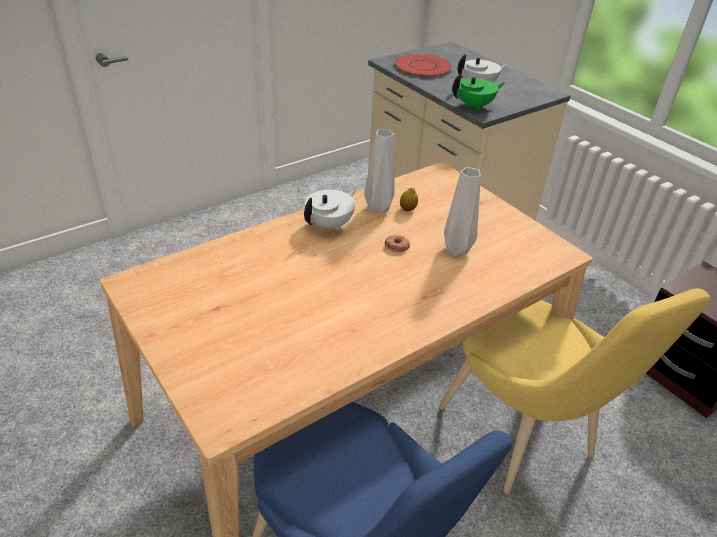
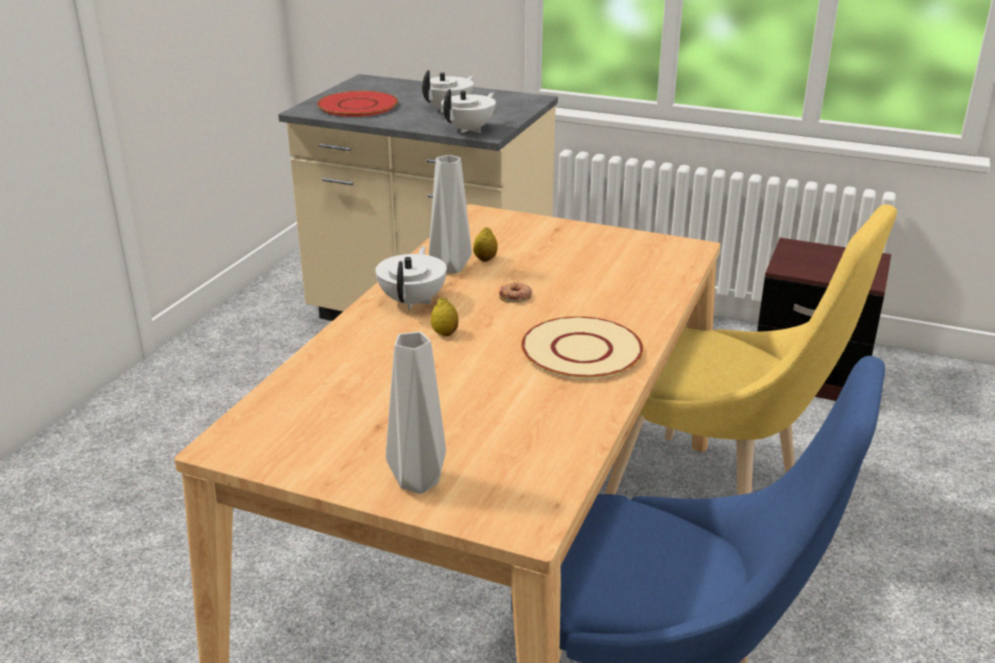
camera: 30 degrees left, 10 degrees down
grey vase [444,167,481,256] -> grey vase moved to [386,332,446,494]
green teapot [452,74,505,111] -> white teapot [441,89,496,133]
none -> lemon [431,298,458,336]
none -> beige plate [521,316,643,379]

